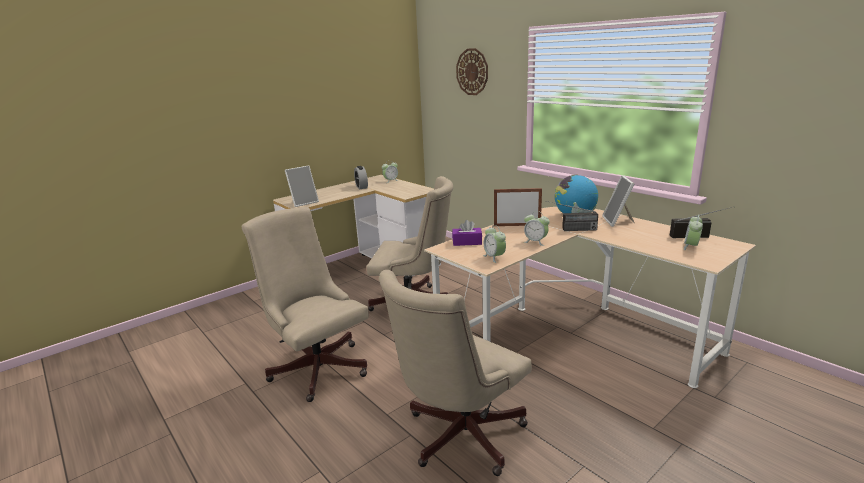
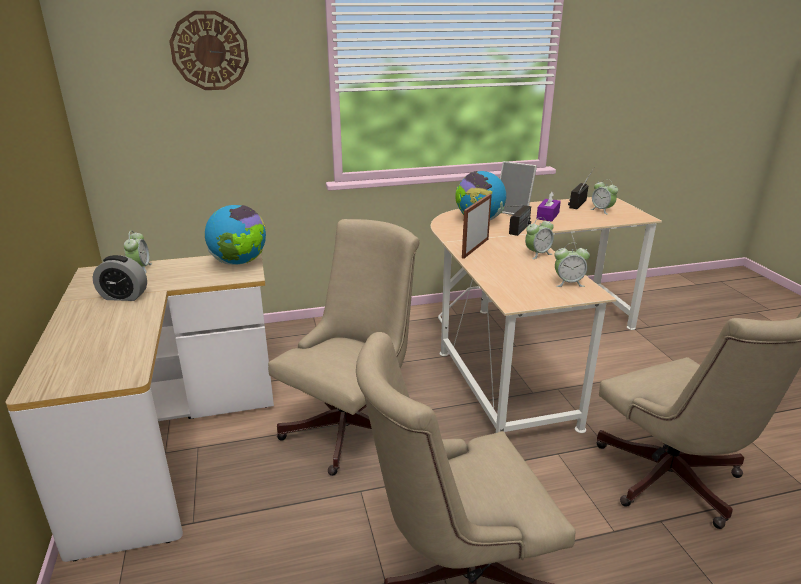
camera: 65 degrees left, 5 degrees up
picture frame [285,166,319,207] -> none
purple tissue box [452,220,482,246] -> purple tissue box moved to [536,192,561,222]
none -> globe [205,205,266,265]

